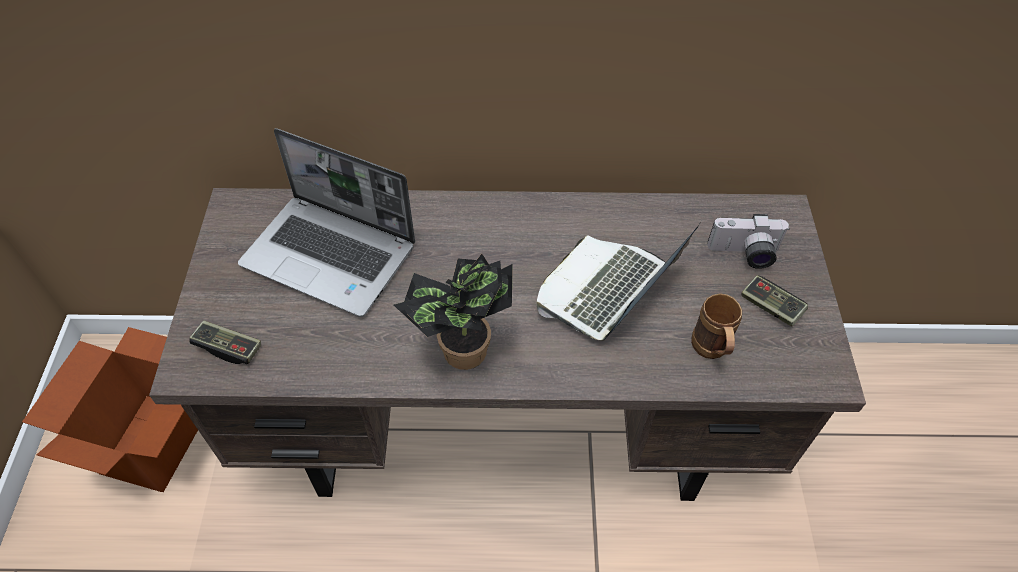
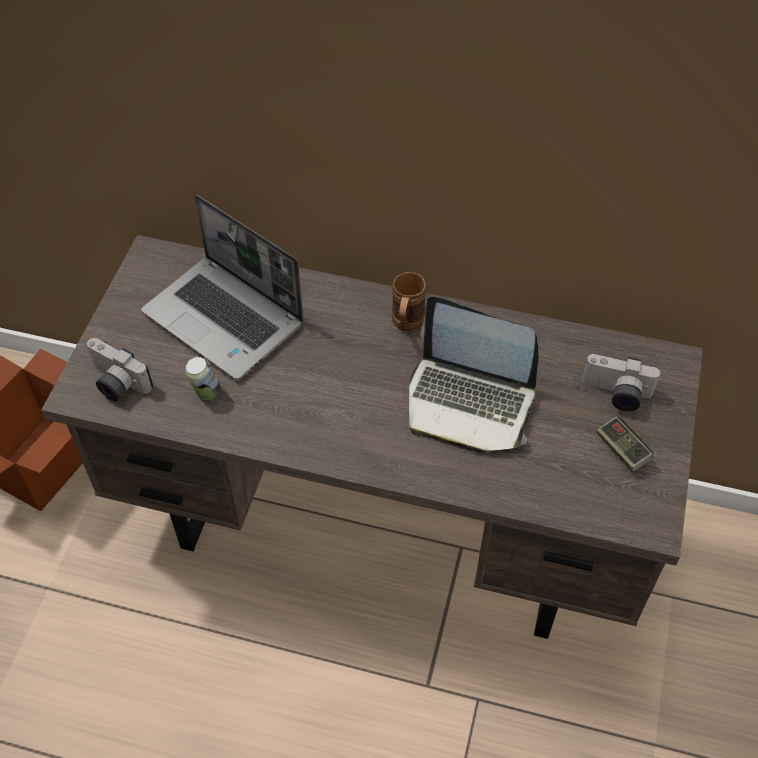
camera: 15 degrees right, 0 degrees up
game controller [189,320,261,364] -> camera [86,338,153,401]
potted plant [394,254,513,370] -> none
laptop [537,221,702,341] -> laptop turned 120 degrees counterclockwise [409,297,539,453]
brown mug [691,293,742,359] -> brown mug moved to [392,272,426,331]
none -> can [185,357,221,400]

